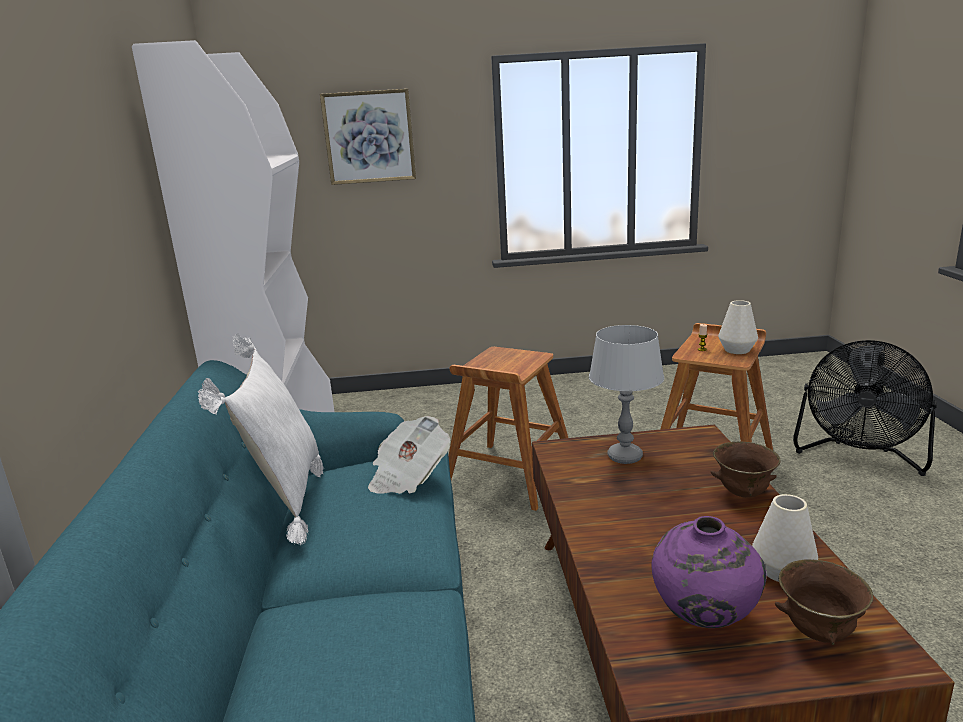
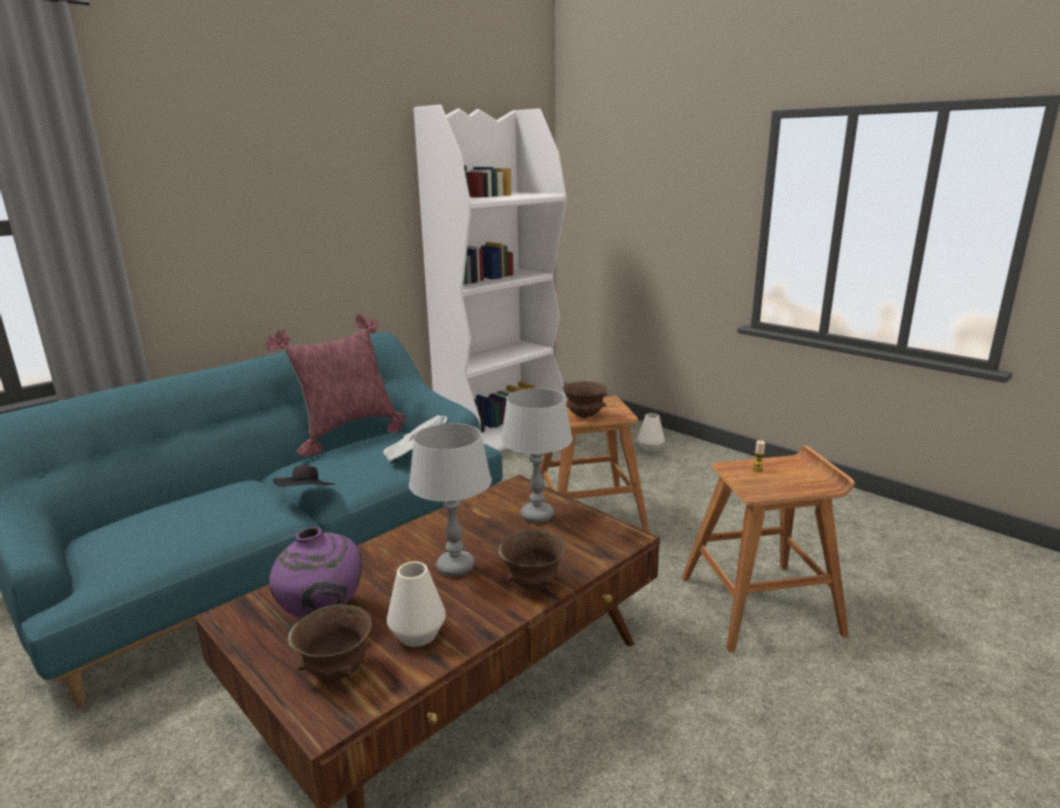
camera: 50 degrees right, 0 degrees up
white pillow [197,333,324,545] -> red pillow [266,314,407,456]
picture [320,89,416,185] -> none
white vase [718,300,758,354] -> white vase moved to [637,413,665,452]
black fan [793,340,937,476] -> none
none -> black hat [273,465,336,487]
none -> grey table lamp [409,423,492,576]
none -> brown bowl [563,381,609,418]

